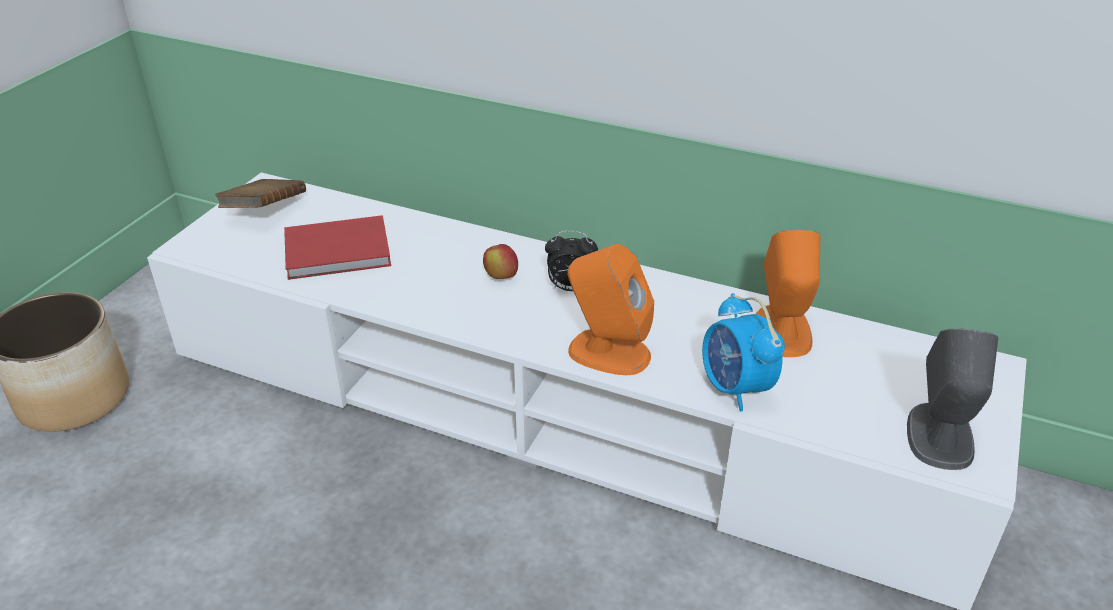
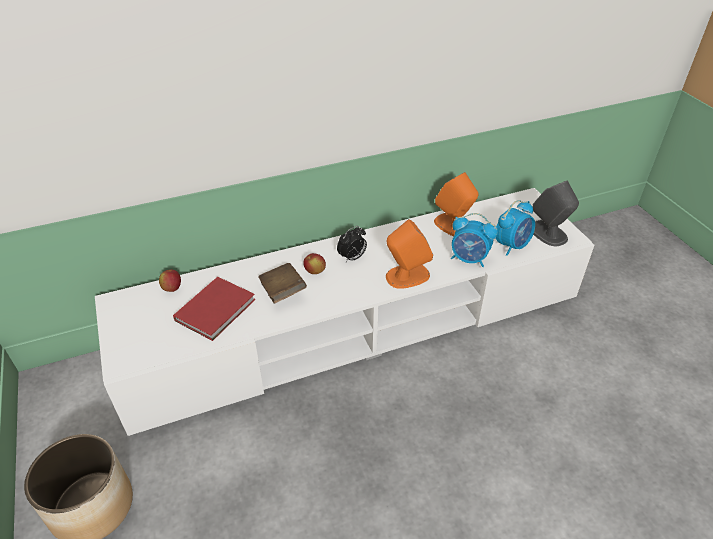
camera: 45 degrees left, 5 degrees up
brown book [215,179,306,208] -> brown book moved to [258,263,307,304]
none -> apple [159,270,181,292]
none -> alarm clock [496,200,535,256]

